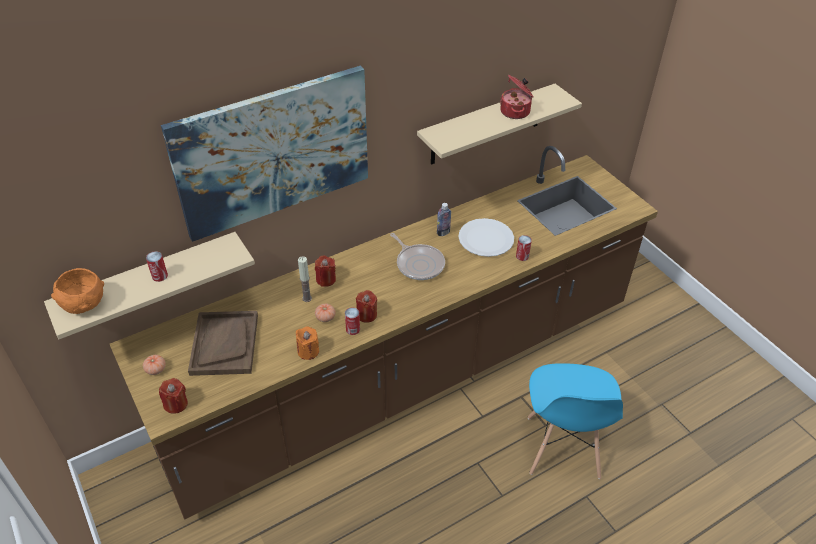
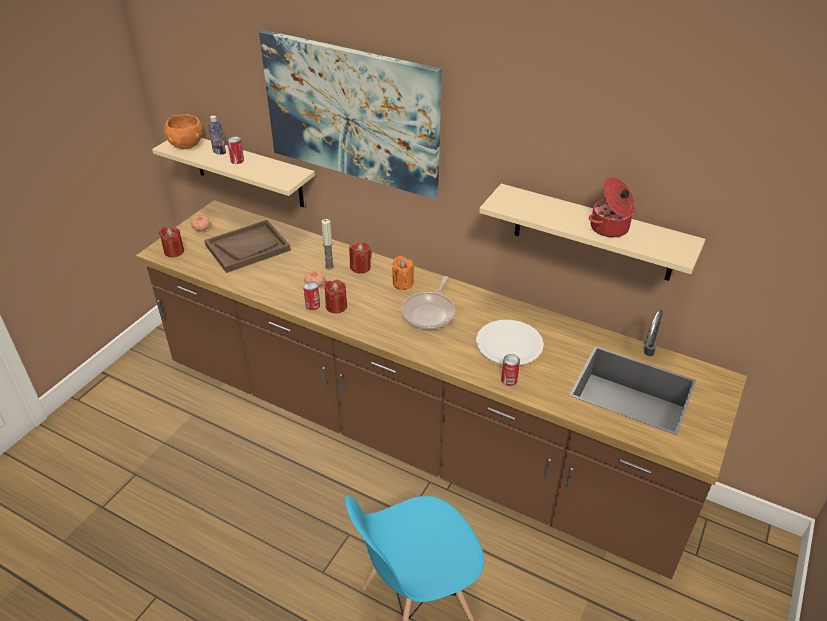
camera: 60 degrees right, 5 degrees down
orange candle [296,326,319,360] -> orange candle moved to [392,256,414,290]
bottle [437,203,451,236] -> bottle moved to [208,115,226,155]

